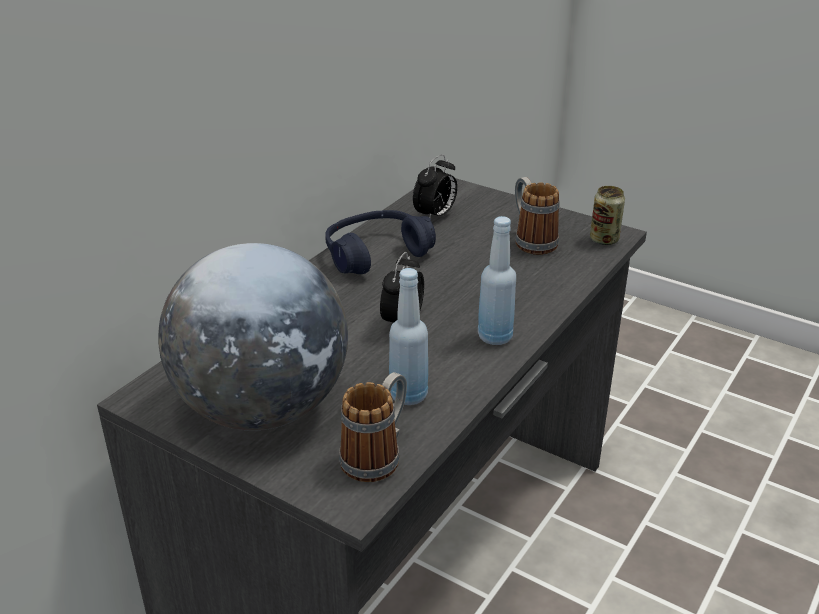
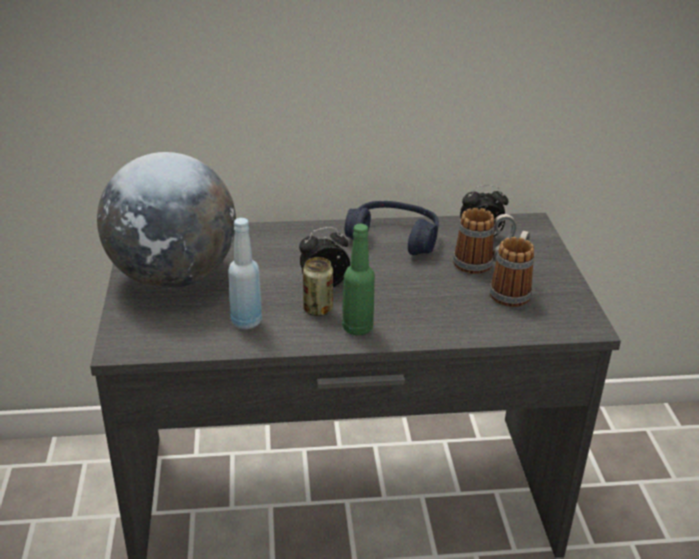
camera: 50 degrees right, 0 degrees up
mug [339,372,407,482] -> mug moved to [453,208,517,274]
blue bottle [478,216,516,345] -> green bottle [342,224,375,335]
can [590,186,625,245] -> can moved to [303,257,333,316]

